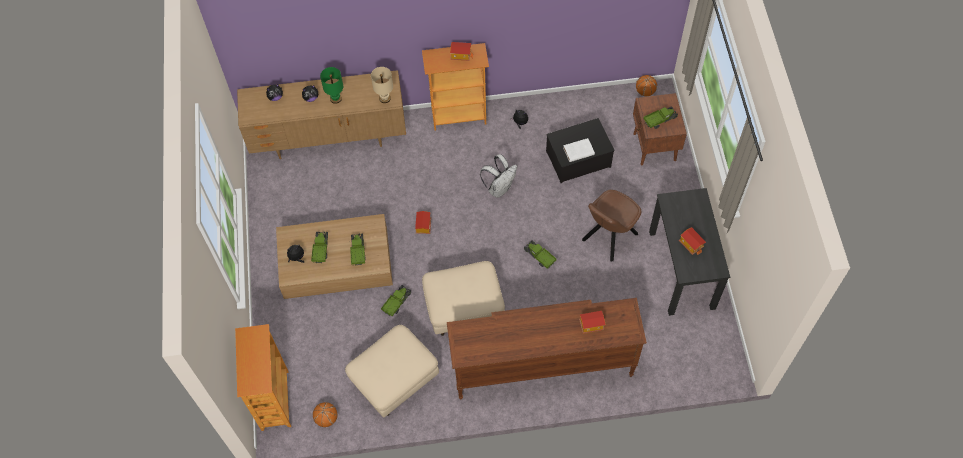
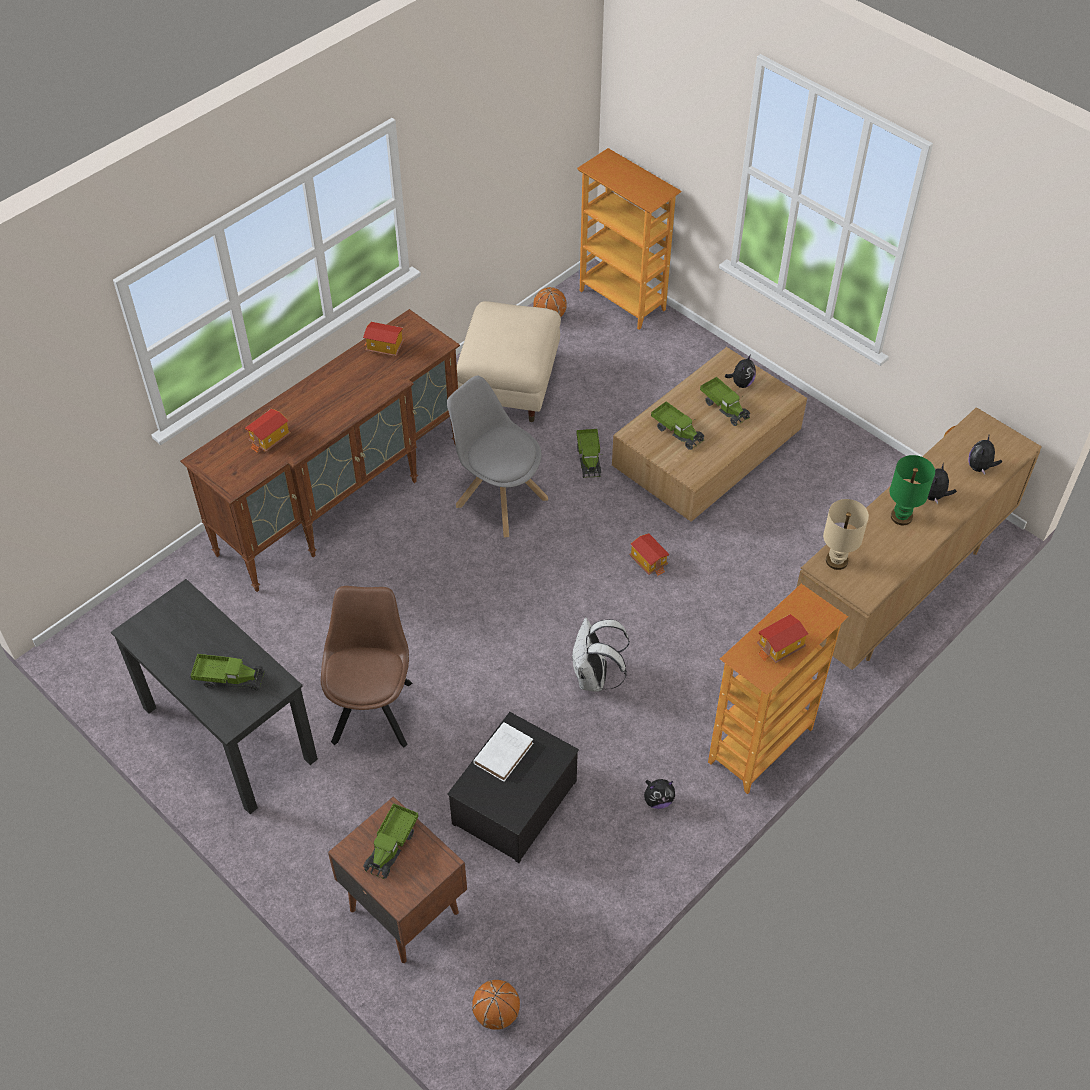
camera: 140 degrees right, 10 degrees down
beige ottoman [422,261,505,336] -> grey chair [447,376,548,538]
toy truck [524,240,556,268] -> toy truck moved to [190,654,264,691]
toy house [679,227,706,255] -> toy house moved to [363,322,404,357]

